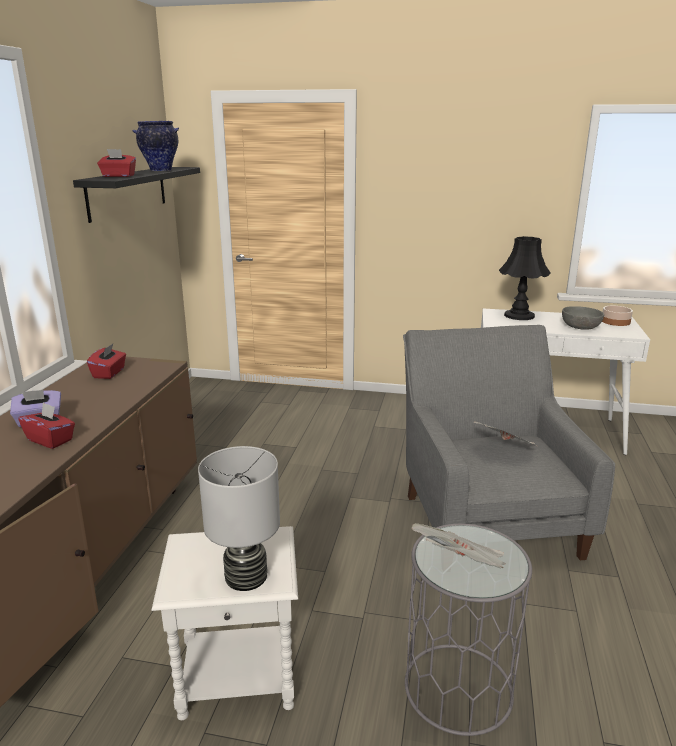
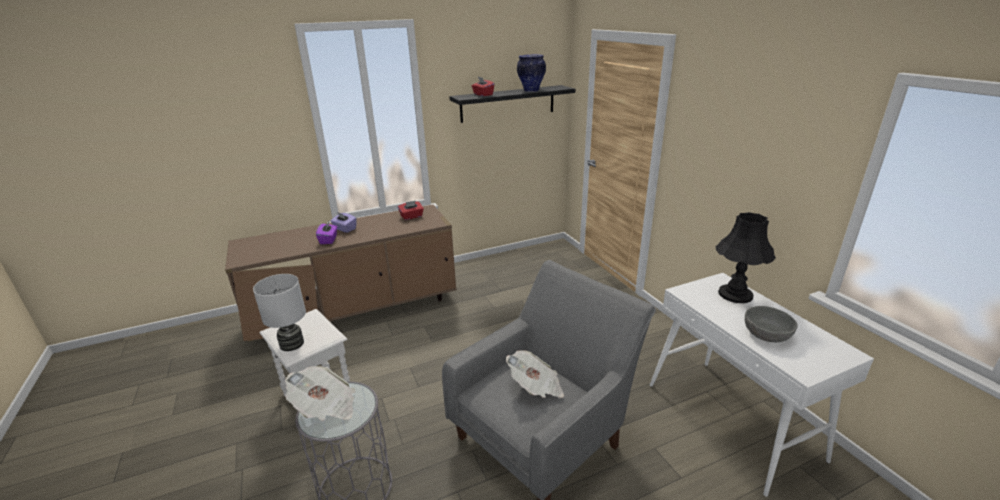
camera: 55 degrees right, 5 degrees up
red tissue box [18,402,75,449] -> purple tissue box [316,220,337,244]
bowl [602,306,633,326] -> none

